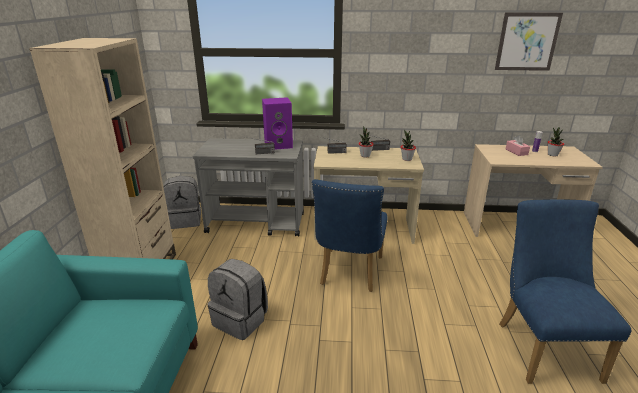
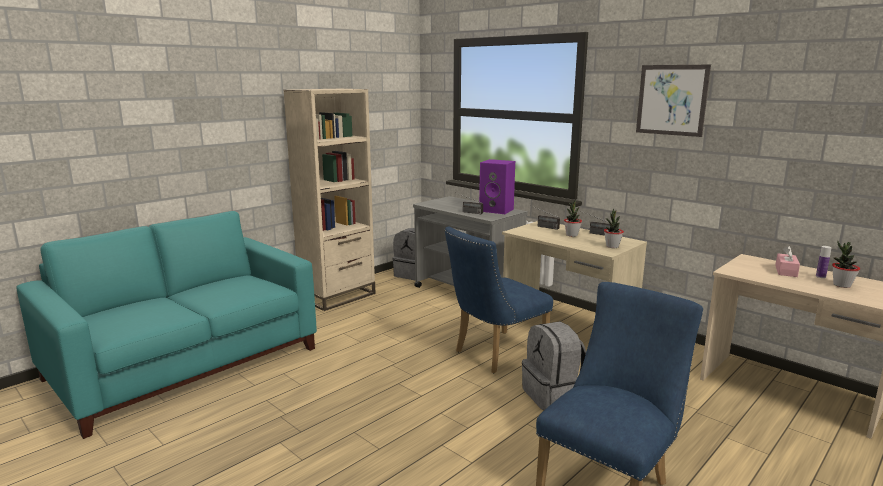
camera: 40 degrees right, 10 degrees down
grey backpack [208,259,268,340] -> grey backpack moved to [522,321,587,411]
picture [495,12,563,71] -> picture moved to [636,65,711,137]

